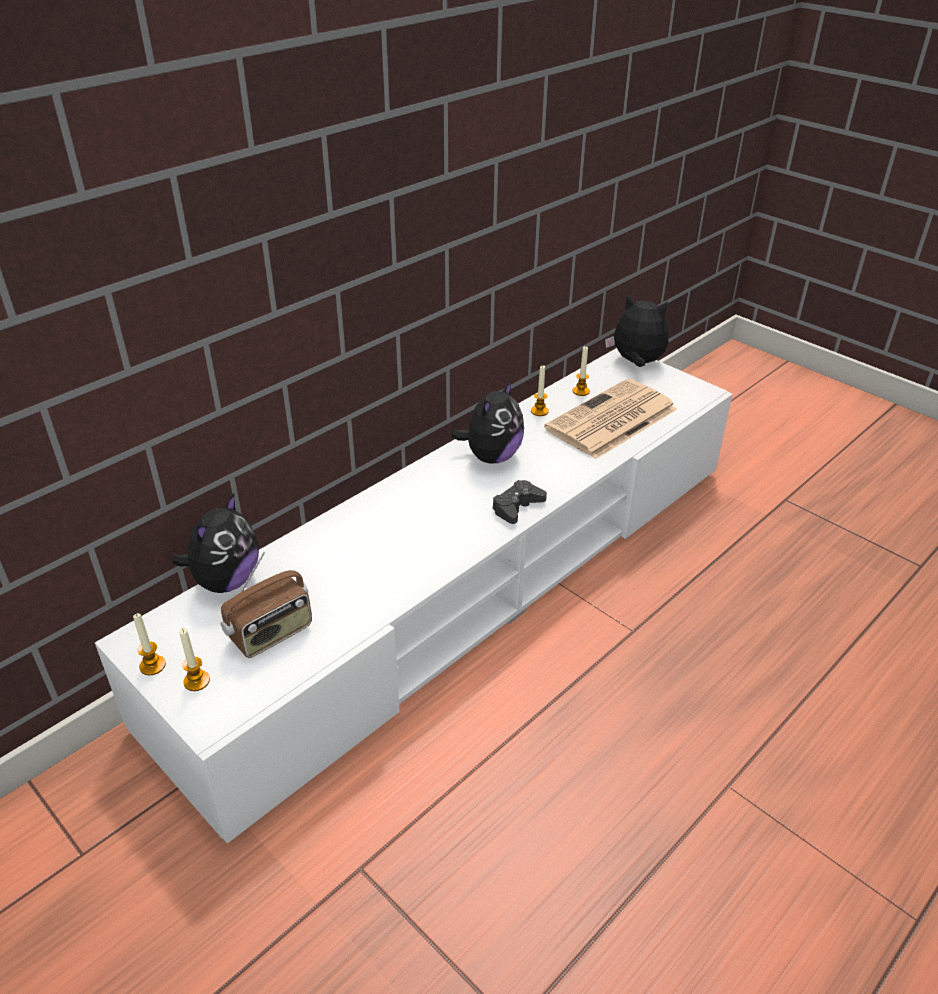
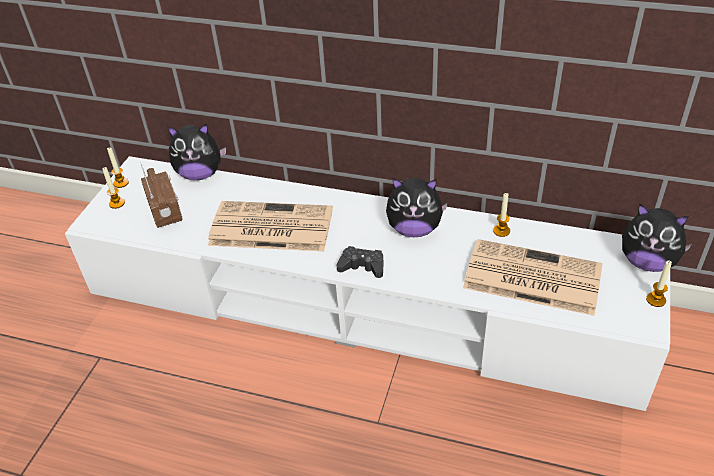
camera: 65 degrees right, 5 degrees up
radio [221,552,312,658] -> radio turned 135 degrees counterclockwise [140,162,183,228]
candle [573,346,590,396] -> candle moved to [646,261,672,307]
plush toy [605,293,669,367] -> plush toy turned 120 degrees clockwise [622,204,692,272]
none -> newspaper [208,201,333,251]

